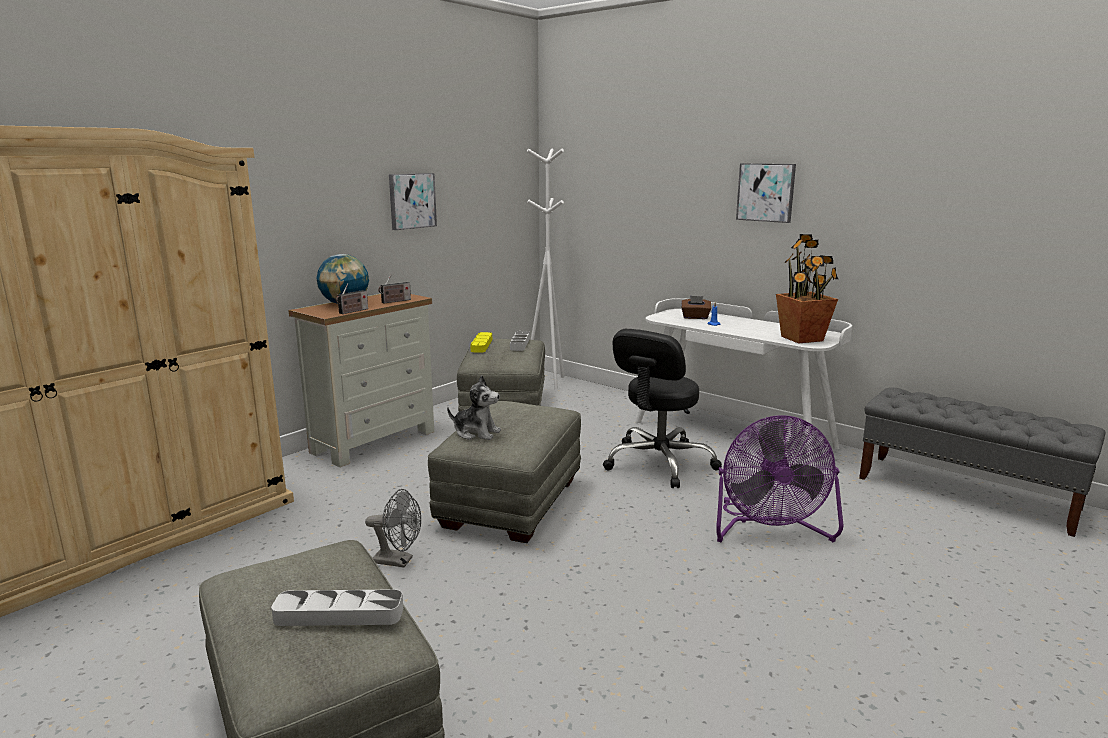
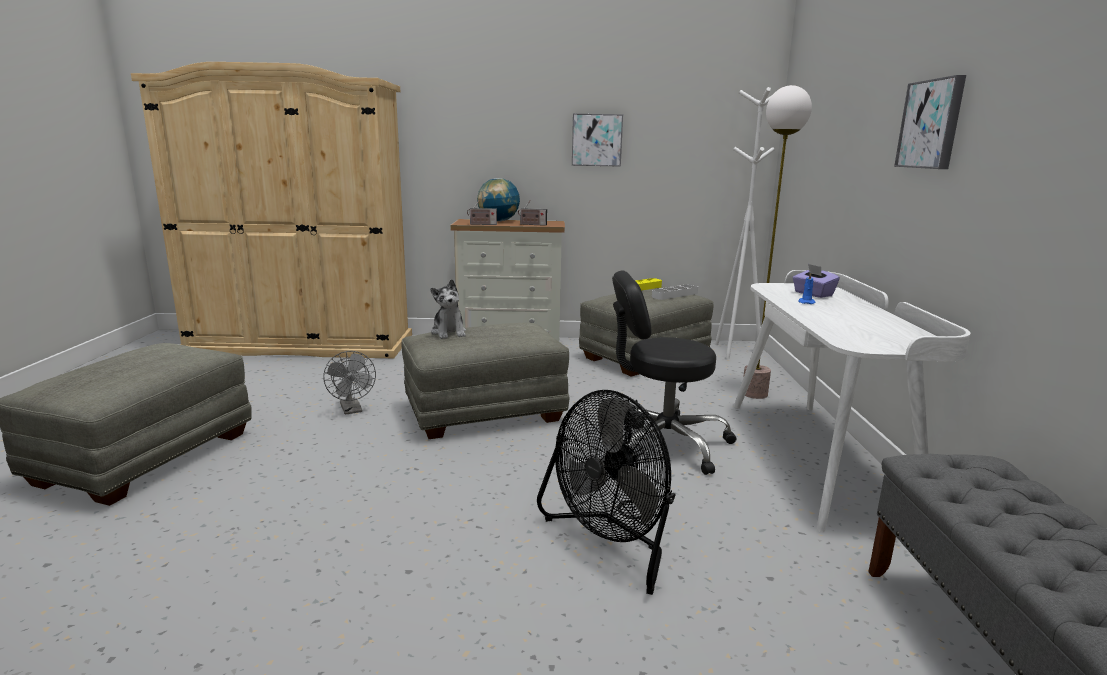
camera: 50 degrees right, 0 degrees up
grey tray [271,589,403,626] -> none
brown tissue box [681,295,711,319] -> purple tissue box [793,264,840,298]
purple fan [716,415,844,542] -> black fan [537,390,675,595]
potted plant [776,234,838,343] -> none
none -> floor lamp [743,85,812,399]

